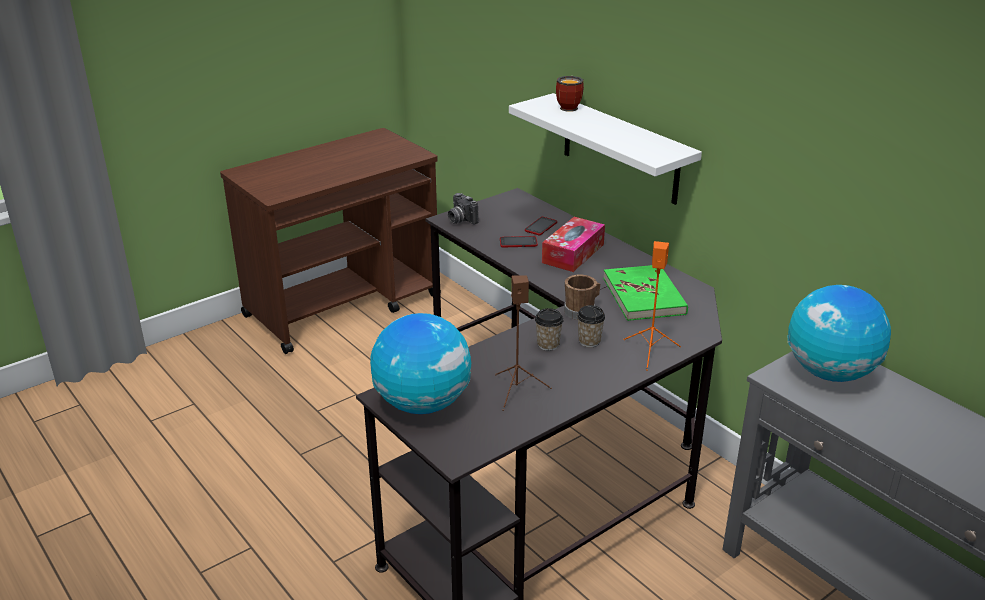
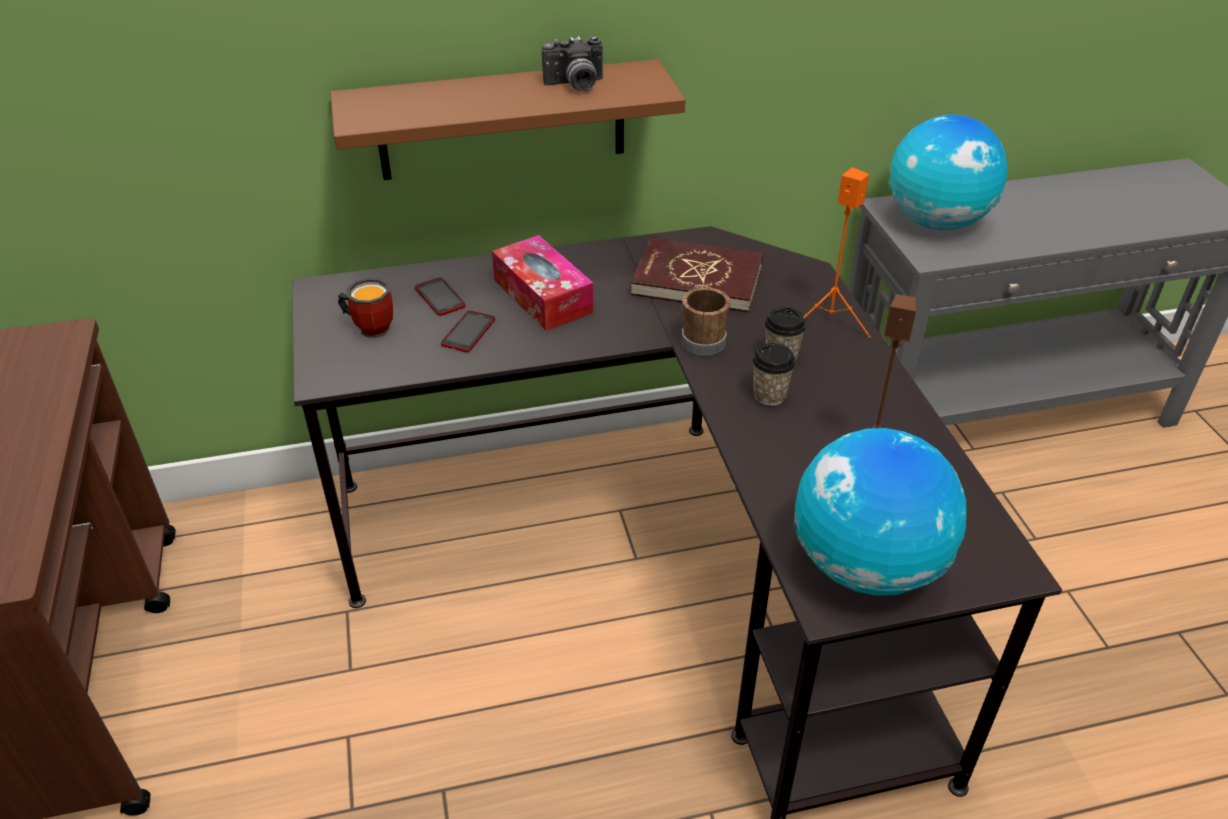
camera: 65 degrees left, 10 degrees up
camera [448,193,479,225] -> camera moved to [542,36,603,91]
white shelf [509,93,702,205] -> brown shelf [330,59,685,180]
mug [556,76,584,112] -> mug moved to [338,278,393,338]
green book [603,265,688,321] -> red book [631,238,763,312]

